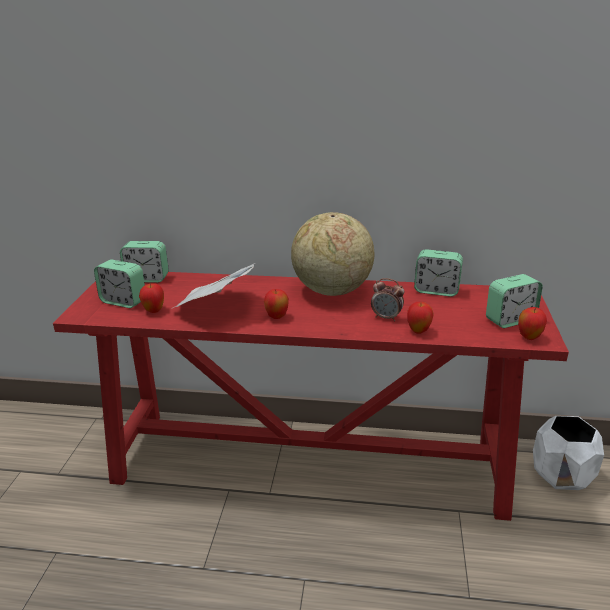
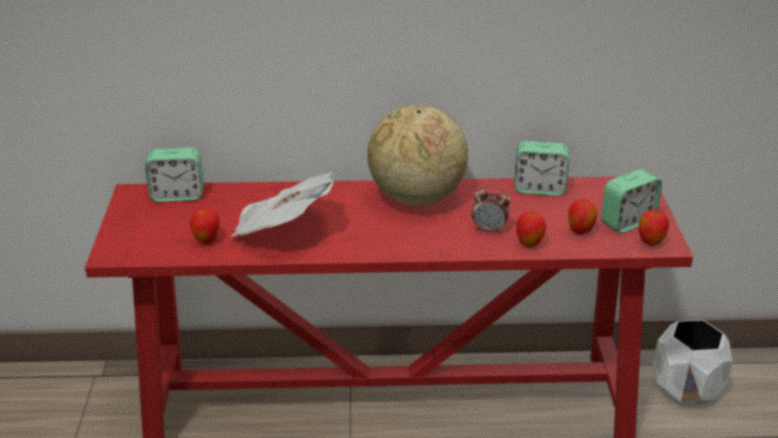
camera: 10 degrees left, 5 degrees up
alarm clock [94,259,145,308] -> none
apple [264,289,289,319] -> apple moved to [568,199,598,235]

